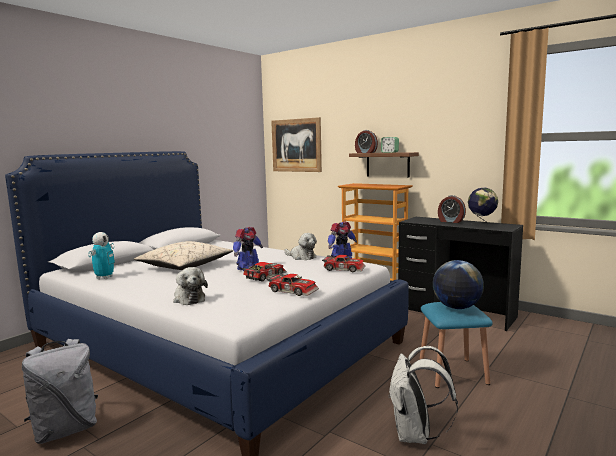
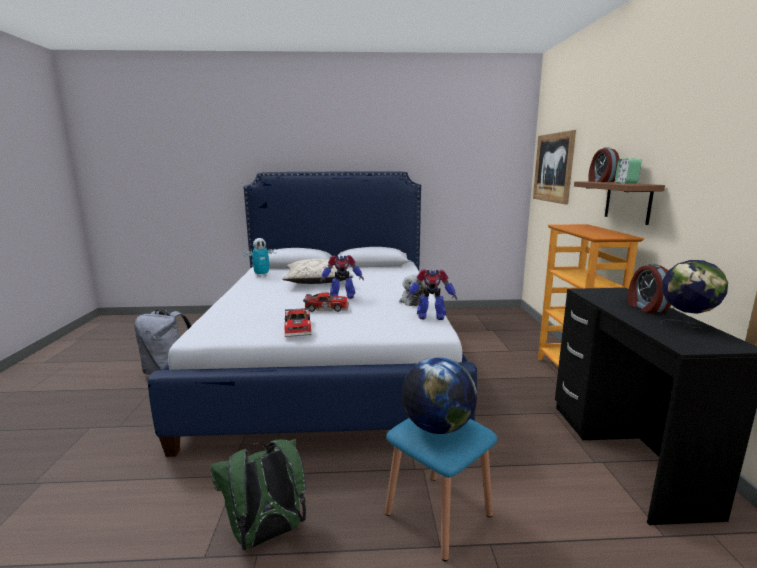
camera: 50 degrees right, 5 degrees up
plush toy [173,267,208,305] -> none
toy car [322,255,365,272] -> none
white backpack [388,346,458,444] -> green backpack [210,439,306,550]

